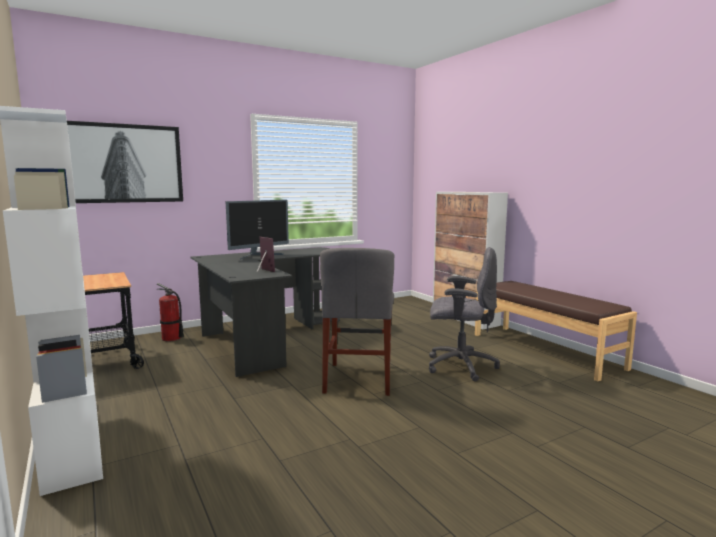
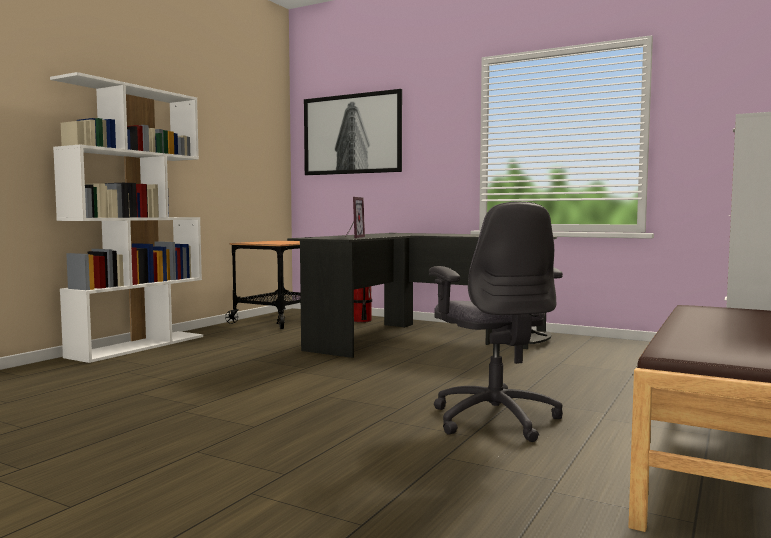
camera: 60 degrees right, 5 degrees down
monitor [226,200,289,260] -> none
grey chair [320,248,394,396] -> none

